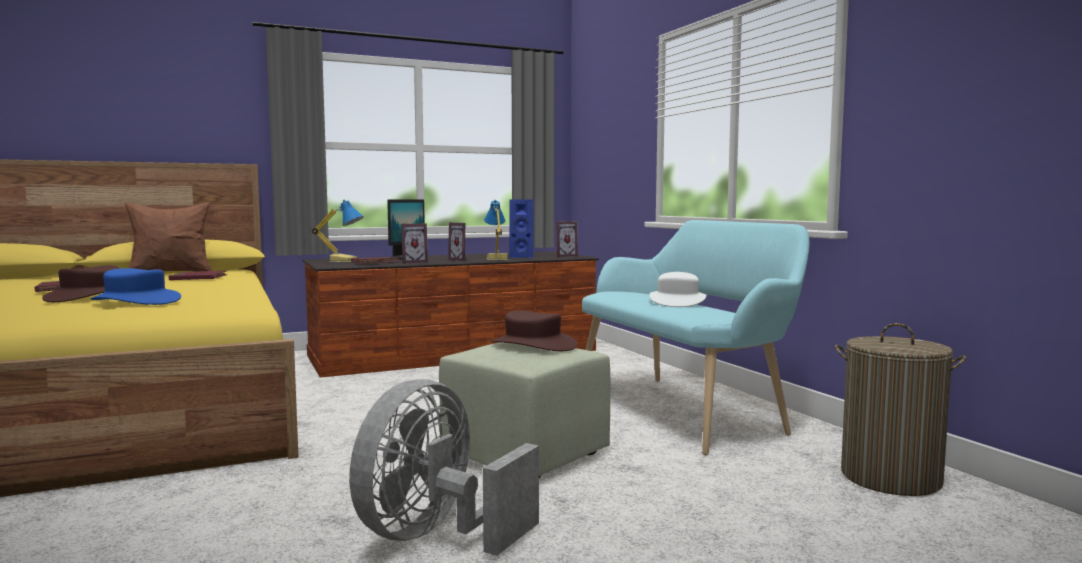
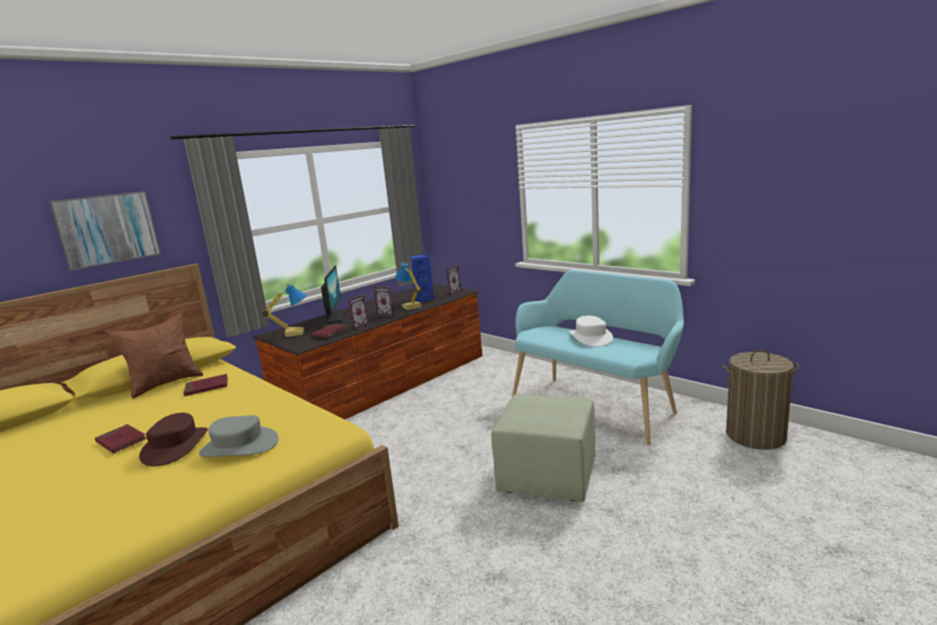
camera: 20 degrees left, 10 degrees up
blue hat [91,268,181,305] -> grey hat [199,415,278,457]
grey fan [349,379,539,556] -> none
brown hat [491,310,577,351] -> none
none -> picture [49,191,161,271]

